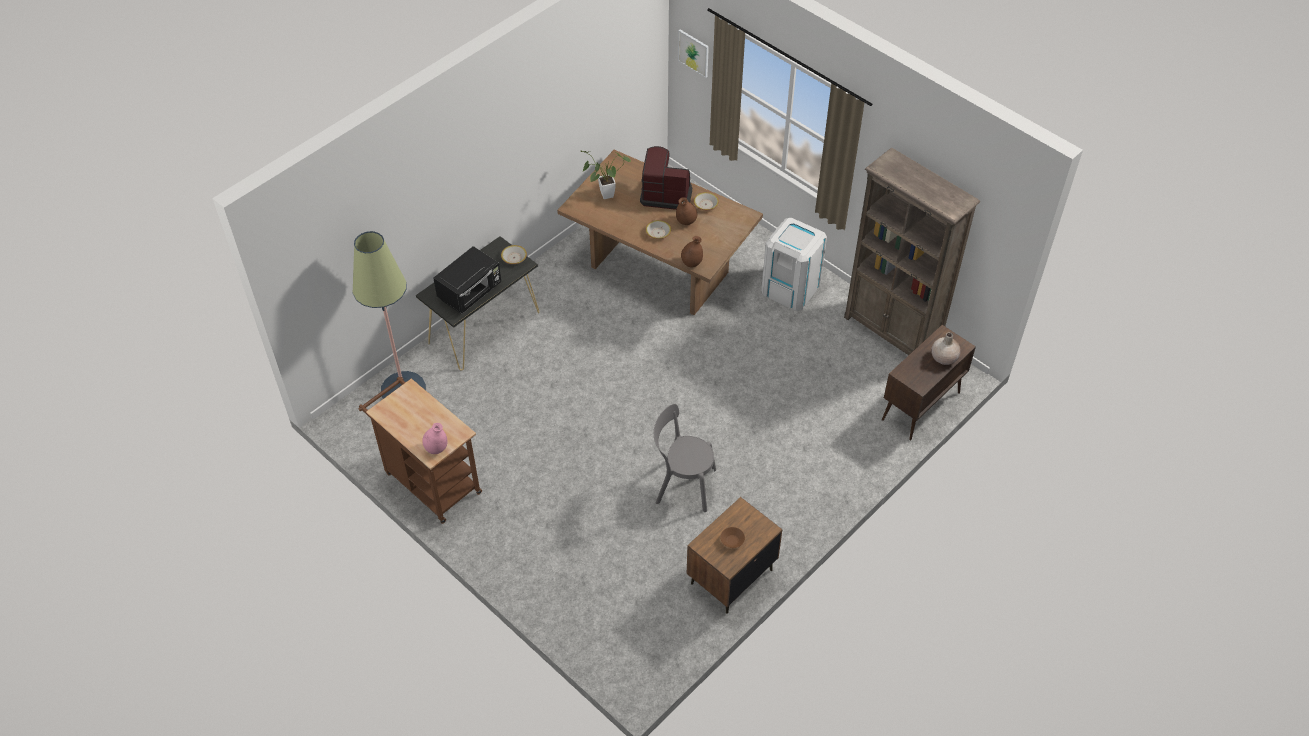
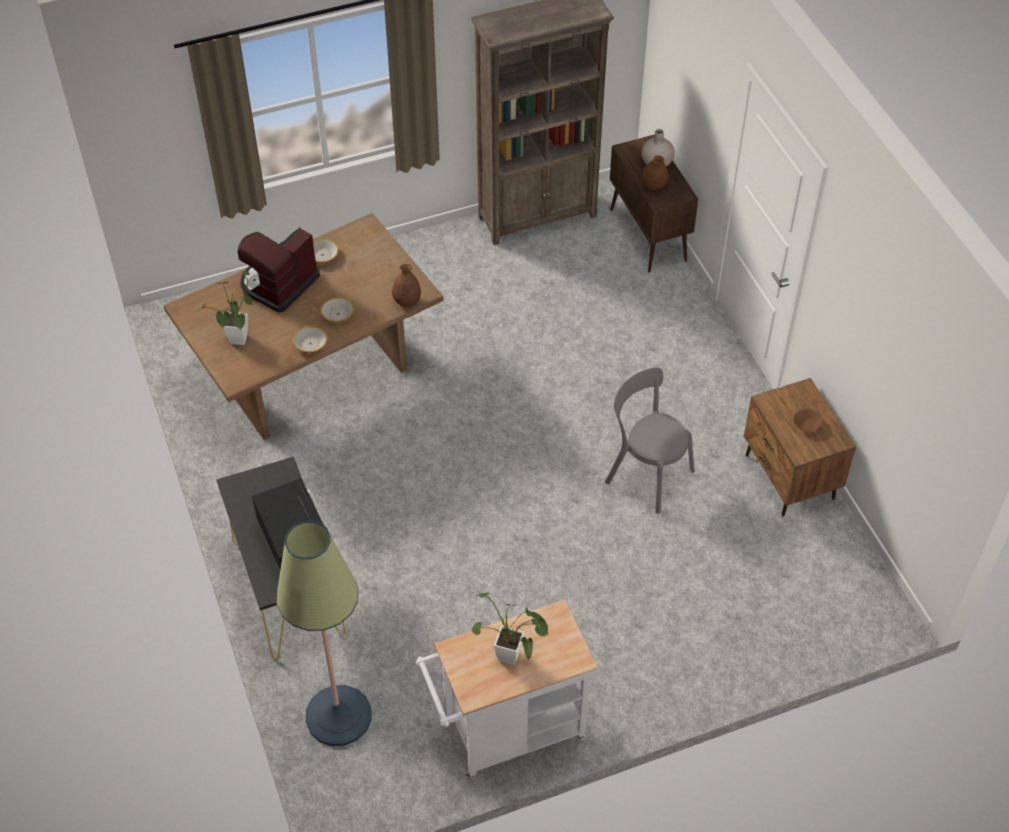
camera: 65 degrees left, 0 degrees up
brown cart [358,377,482,524] -> white cart [416,600,598,779]
pink vase [422,423,448,454] -> none
bowl [501,245,527,264] -> bowl moved to [292,326,328,353]
grey chair [654,404,716,512] -> grey chair turned 90 degrees clockwise [605,367,695,514]
brown vase [676,197,697,225] -> brown vase moved to [642,155,668,190]
picture [678,29,709,78] -> none
white trash can [761,218,827,311] -> none
none -> potted plant [471,593,548,665]

